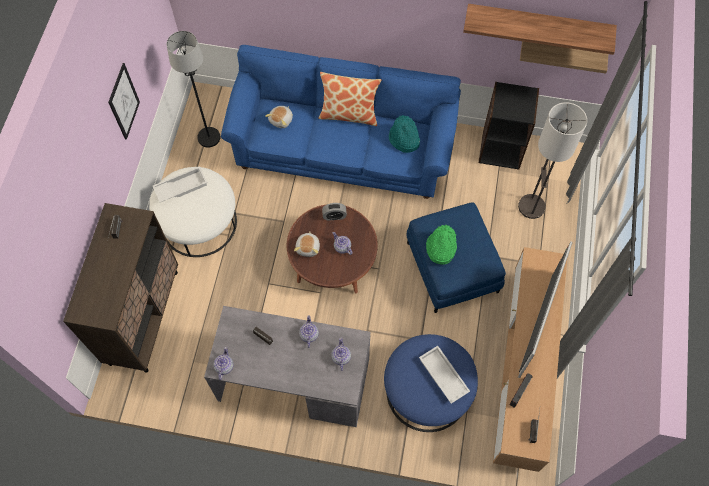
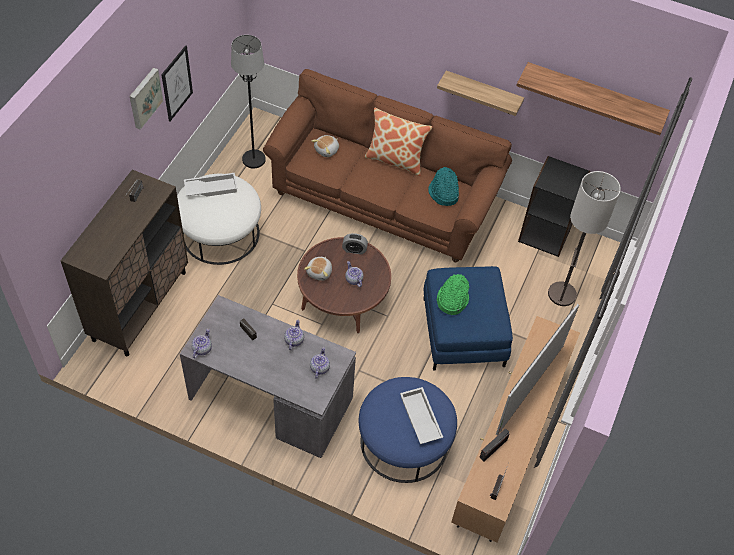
camera: 10 degrees right, 10 degrees down
blue sofa [221,45,461,199] -> brown sofa [263,69,512,262]
shelf [520,41,608,74] -> shelf moved to [437,70,524,116]
none -> picture [130,68,163,130]

